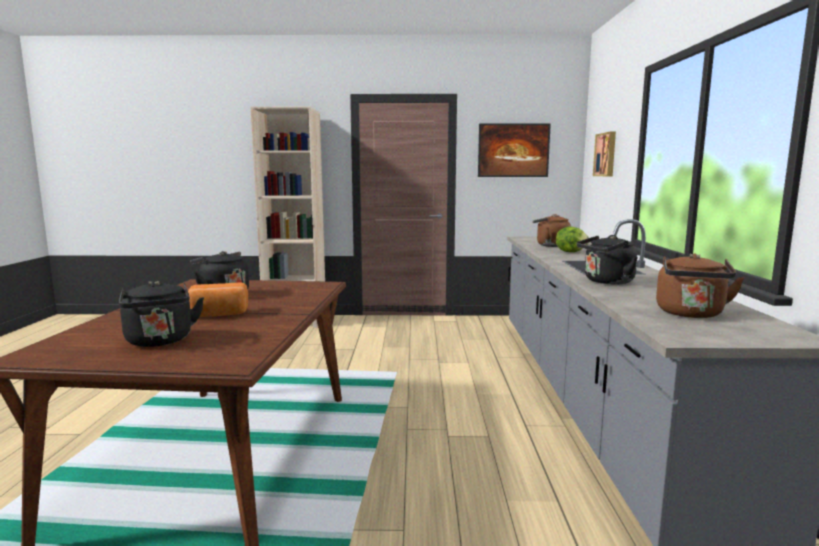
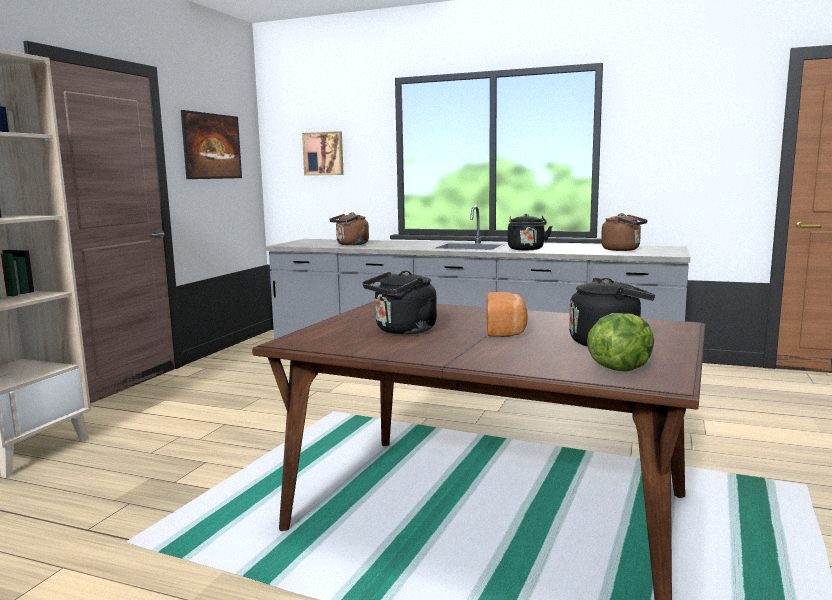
camera: 70 degrees left, 0 degrees up
lettuce [556,227,590,252] -> lettuce moved to [587,313,654,372]

